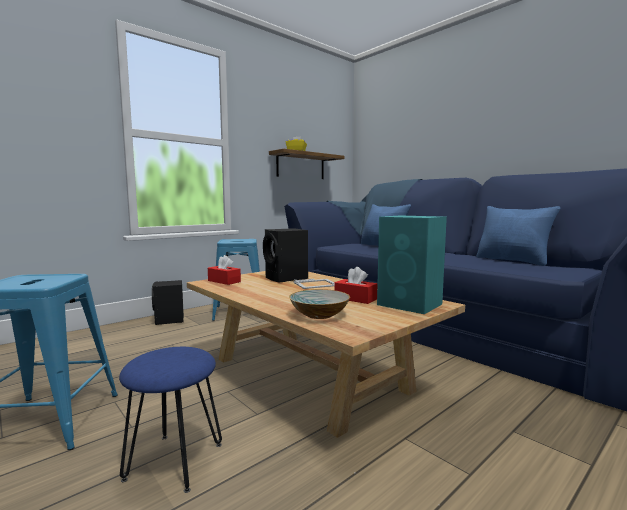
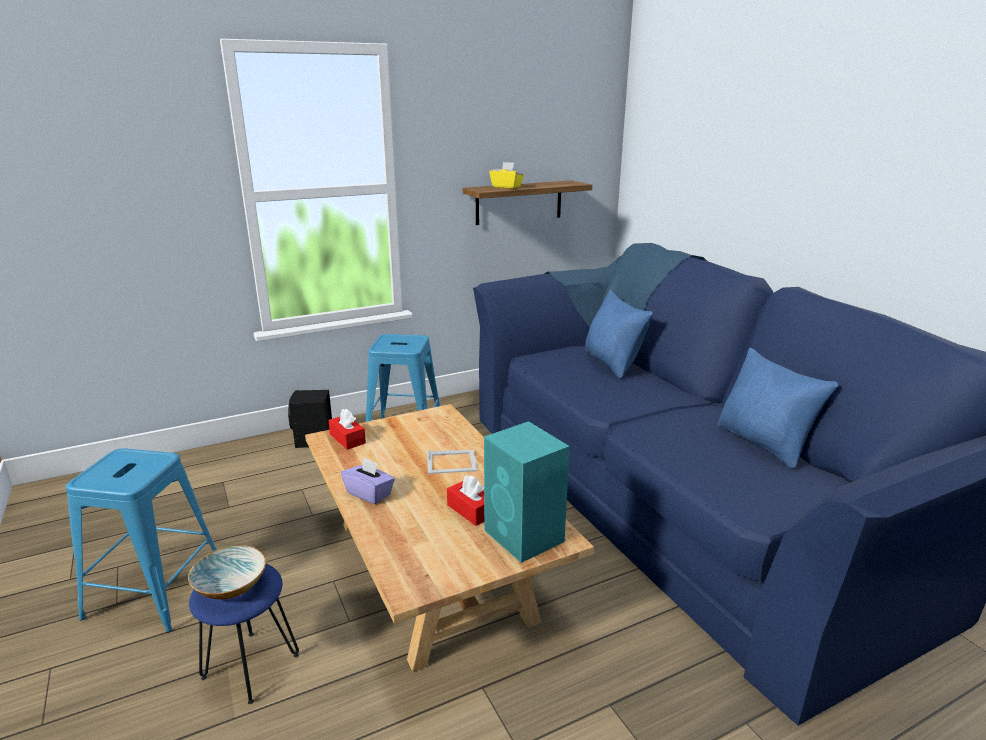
camera: 15 degrees right, 15 degrees up
black speaker [263,228,308,282] -> none
bowl [289,289,350,319] -> bowl moved to [188,545,266,600]
none -> purple tissue box [341,458,395,504]

